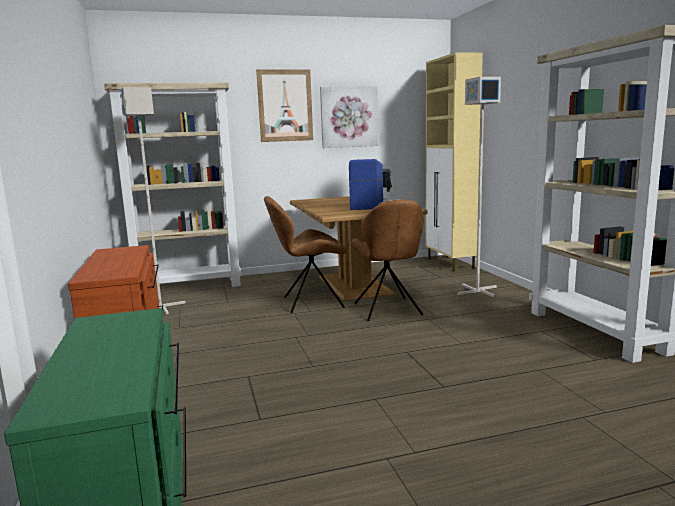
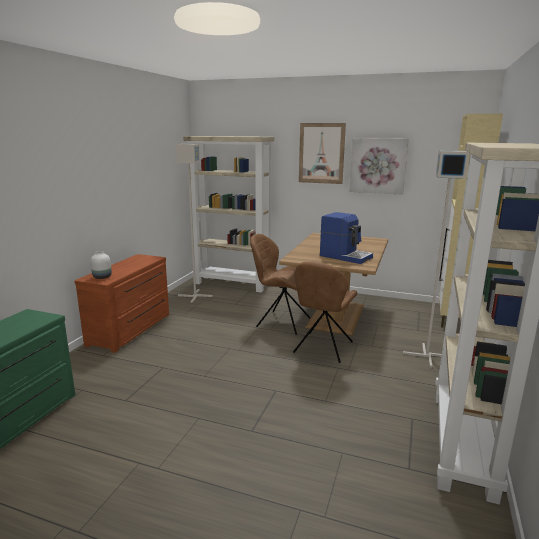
camera: 35 degrees right, 5 degrees up
none -> white vase [90,251,112,279]

